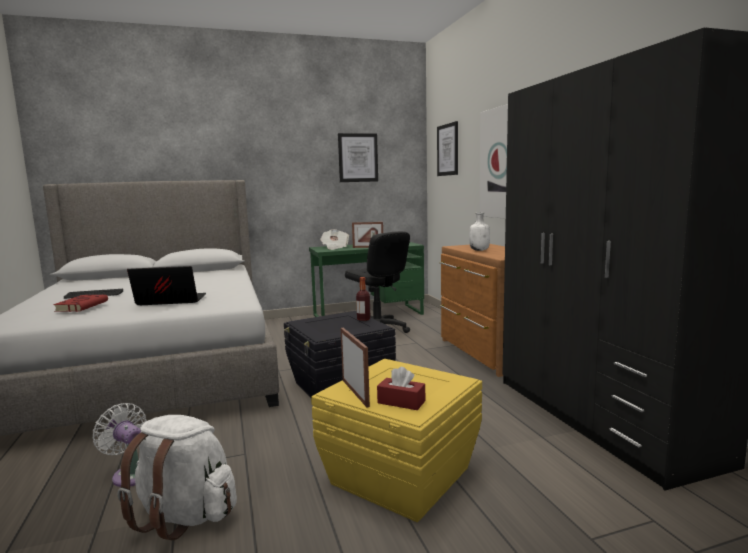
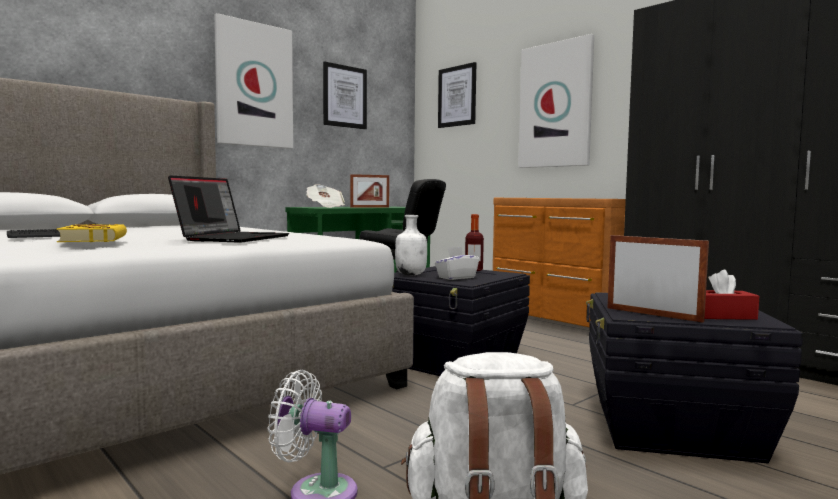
camera: 25 degrees left, 5 degrees down
red book [53,294,108,312] -> yellow book [56,224,127,242]
laptop [127,266,206,305] -> laptop turned 135 degrees clockwise [168,175,289,243]
yellow storage box [311,359,482,522] -> black storage box [586,292,803,463]
white bottle [469,212,490,251] -> white bottle moved to [395,215,427,275]
none -> picture [214,13,293,149]
none -> white tissue box [435,247,479,280]

